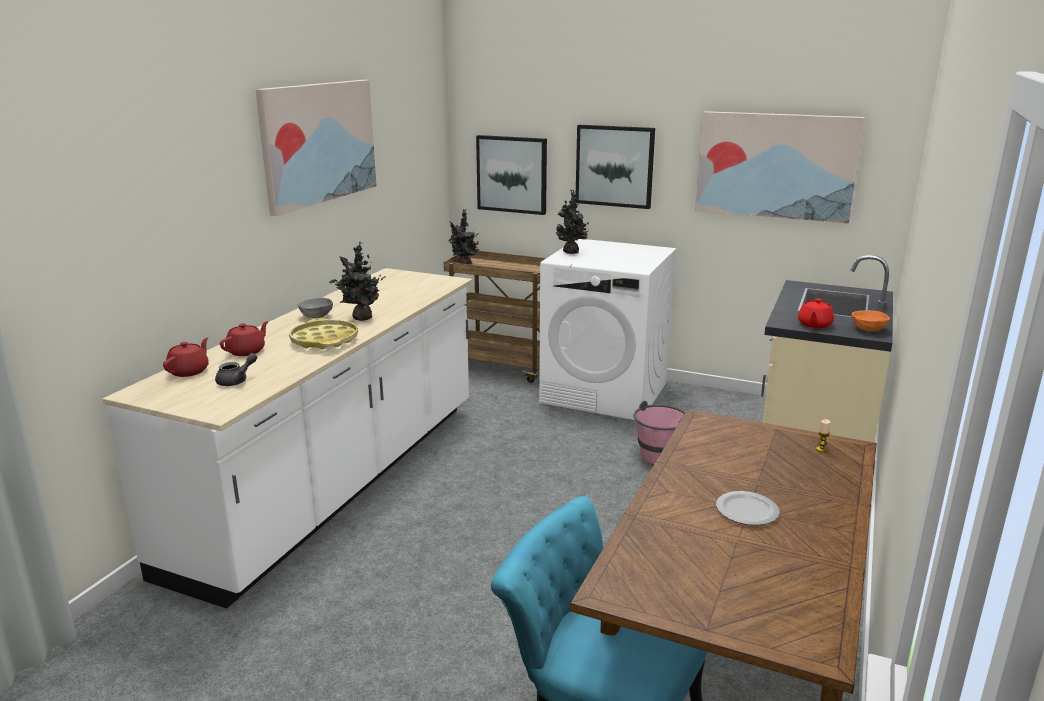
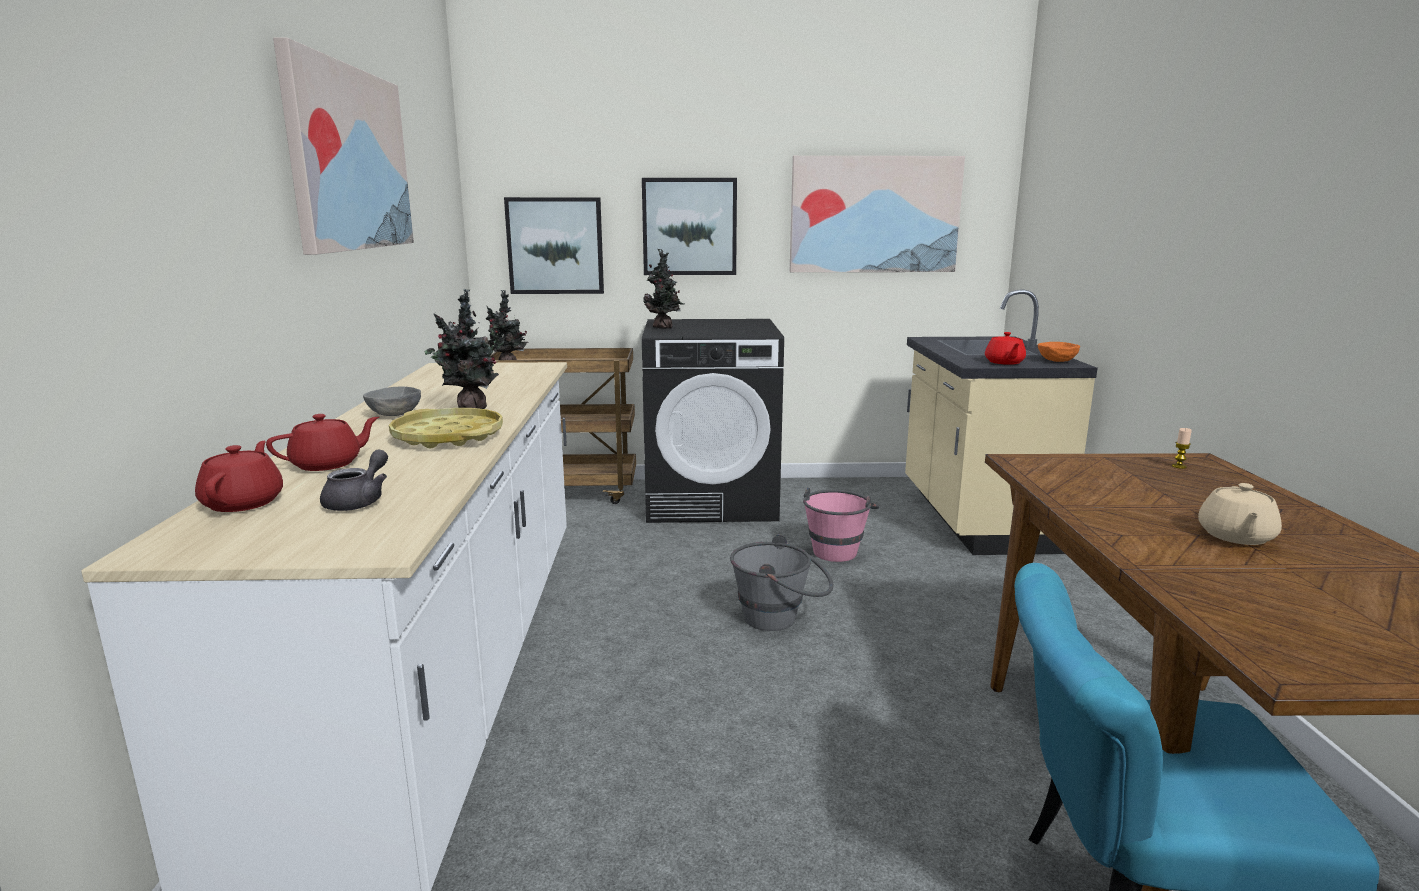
camera: 25 degrees left, 5 degrees down
red teapot [220,321,269,356] -> red teapot turned 45 degrees clockwise [266,414,379,471]
white washing machine [539,239,676,420] -> black washing machine [642,319,784,523]
plate [716,491,780,525] -> beige teapot [1198,483,1282,545]
none -> grey bucket [730,534,834,631]

